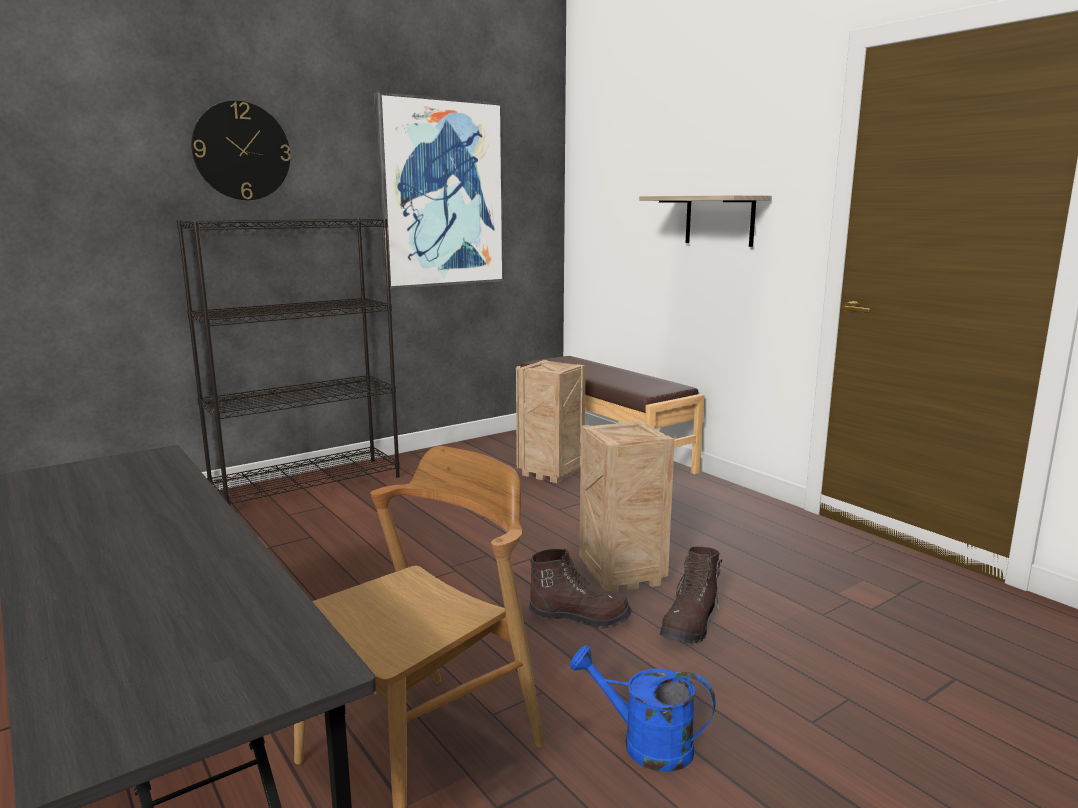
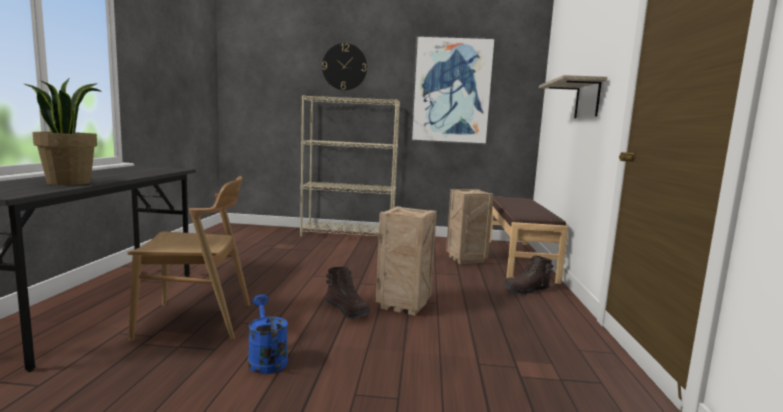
camera: 40 degrees right, 5 degrees down
black bookcase [177,218,400,505] -> beige bookcase [300,95,400,236]
brown boot [660,547,722,643] -> brown boot moved to [503,256,553,295]
none -> potted plant [25,78,101,185]

